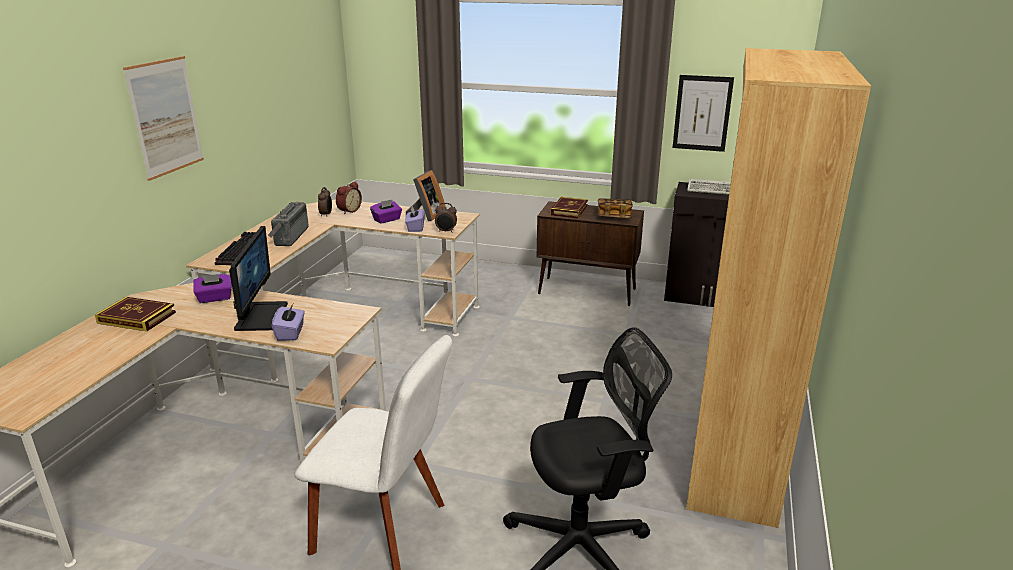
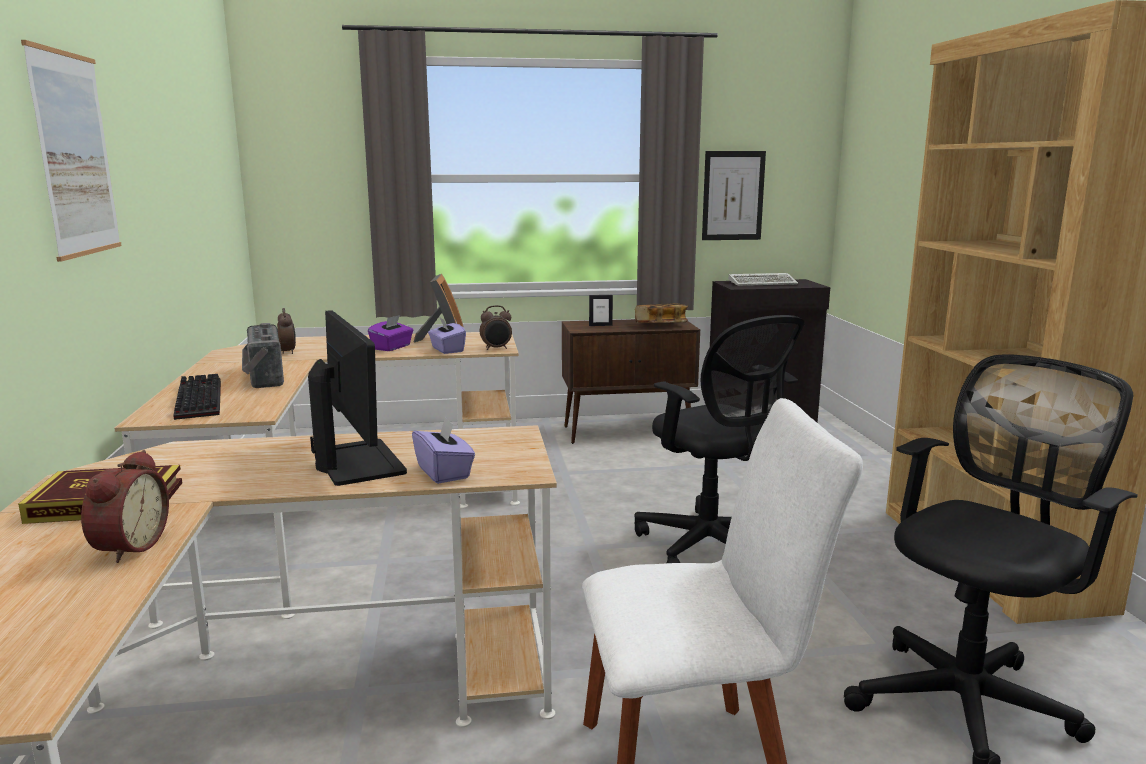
camera: 25 degrees left, 10 degrees down
purple tissue box [193,274,232,303] -> none
alarm clock [336,181,362,214] -> alarm clock moved to [81,450,169,563]
book [551,197,588,218] -> picture frame [589,295,613,326]
none -> black office chair [634,315,805,563]

